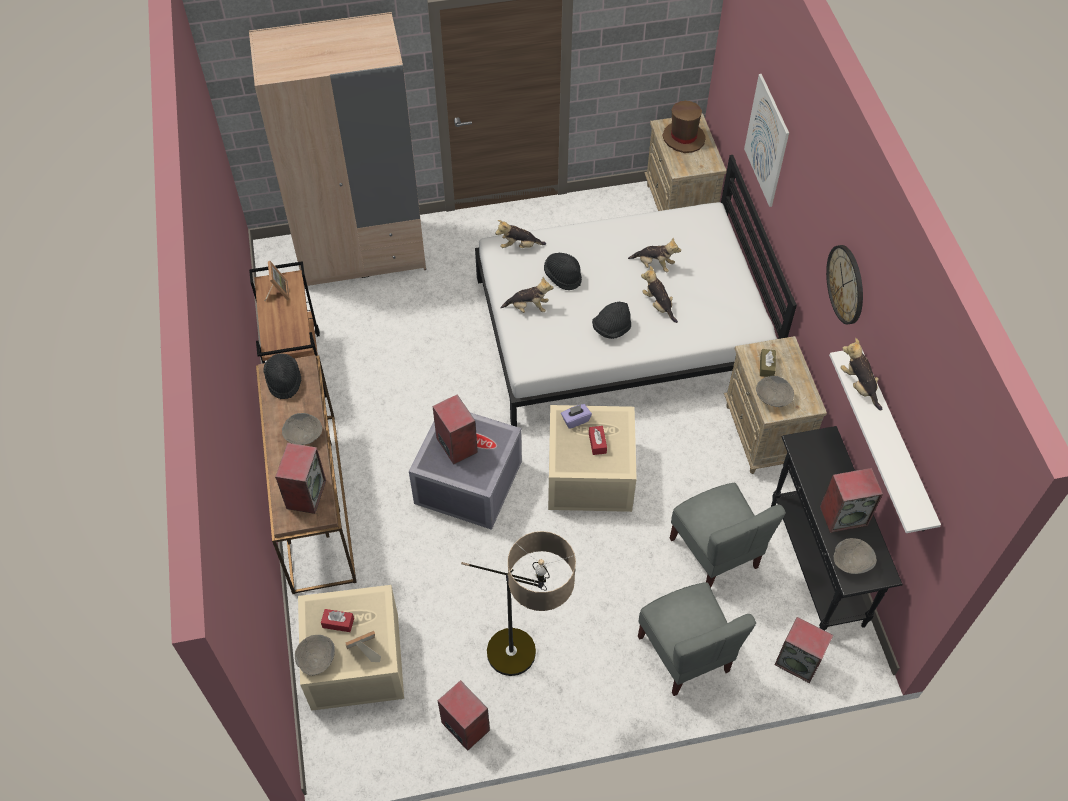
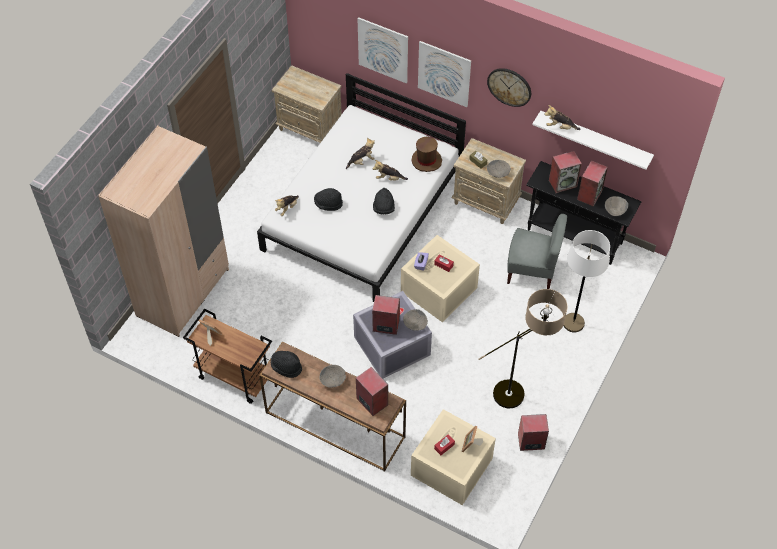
camera: 50 degrees left, 0 degrees up
grey bowl [295,635,335,676] -> grey bowl moved to [403,309,428,331]
plush toy [501,277,554,313] -> none
grey chair [638,582,756,696] -> white floor lamp [564,230,610,332]
brown hat [663,101,706,153] -> brown hat moved to [412,137,442,172]
speaker [775,617,833,683] -> speaker moved to [549,151,582,193]
none -> picture [418,41,471,107]

